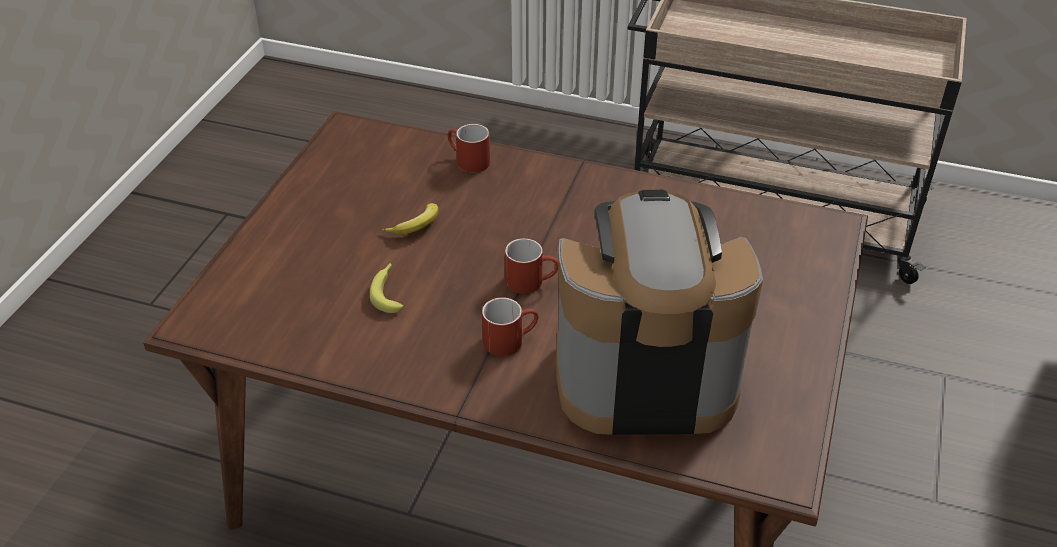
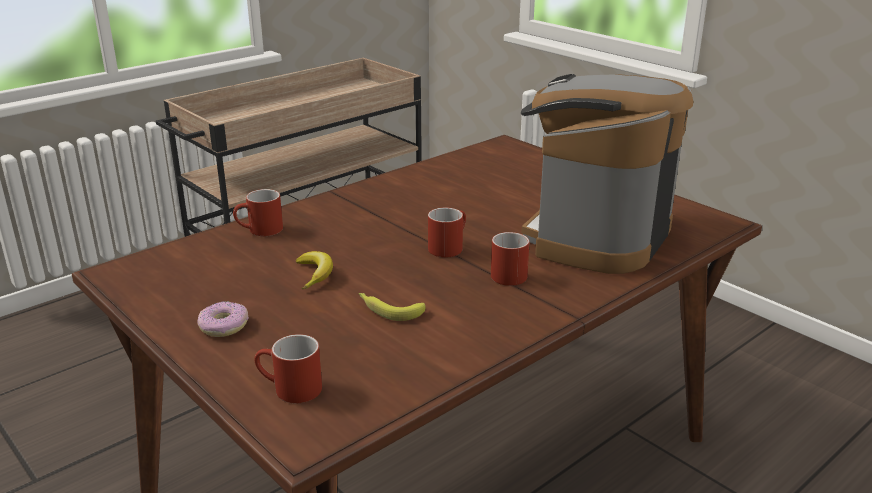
camera: 60 degrees left, 15 degrees down
none -> donut [197,301,249,337]
none -> red mug [254,334,322,403]

